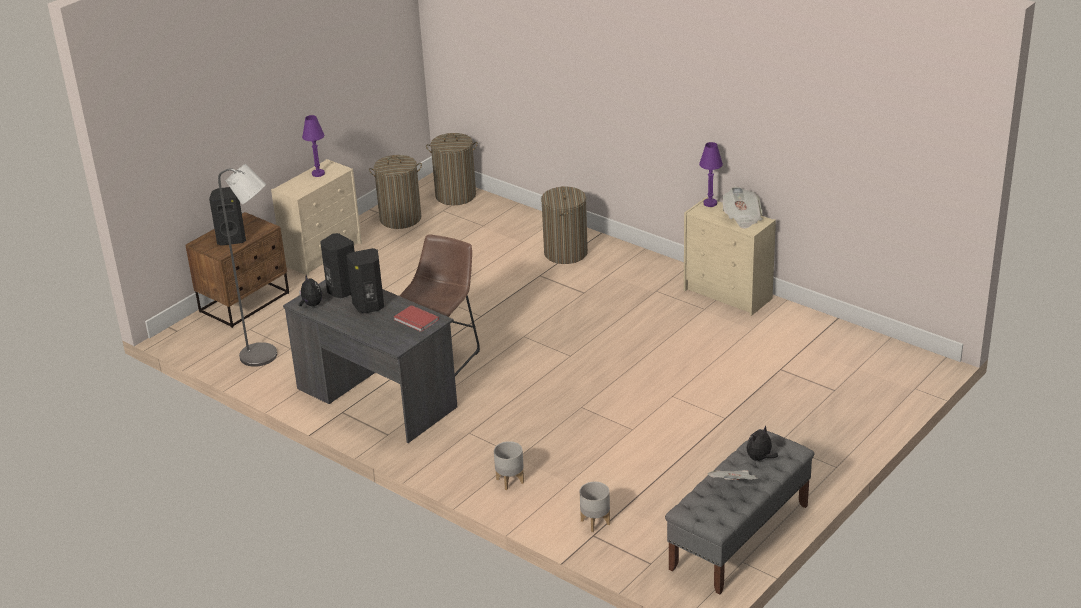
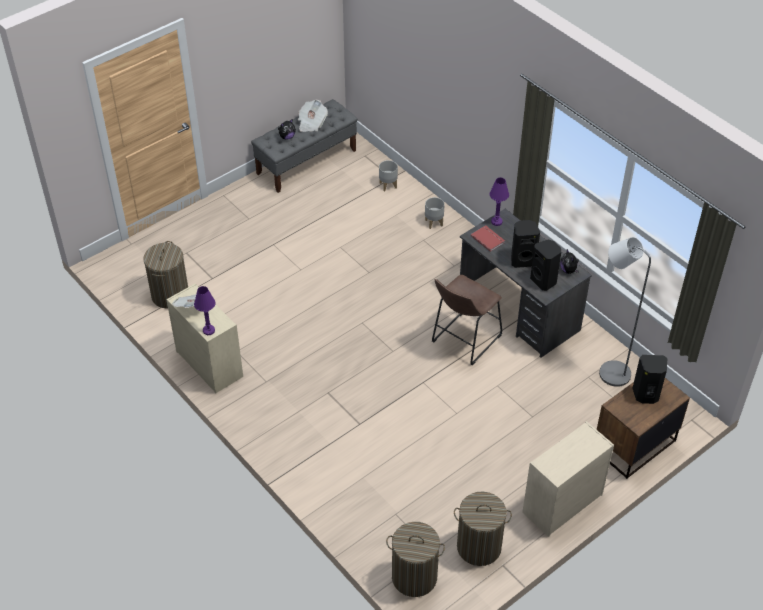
camera: 170 degrees left, 15 degrees up
purple table lamp [302,115,325,177] -> purple table lamp moved to [489,177,509,226]
laundry basket [541,186,588,264] -> laundry basket moved to [143,241,188,309]

